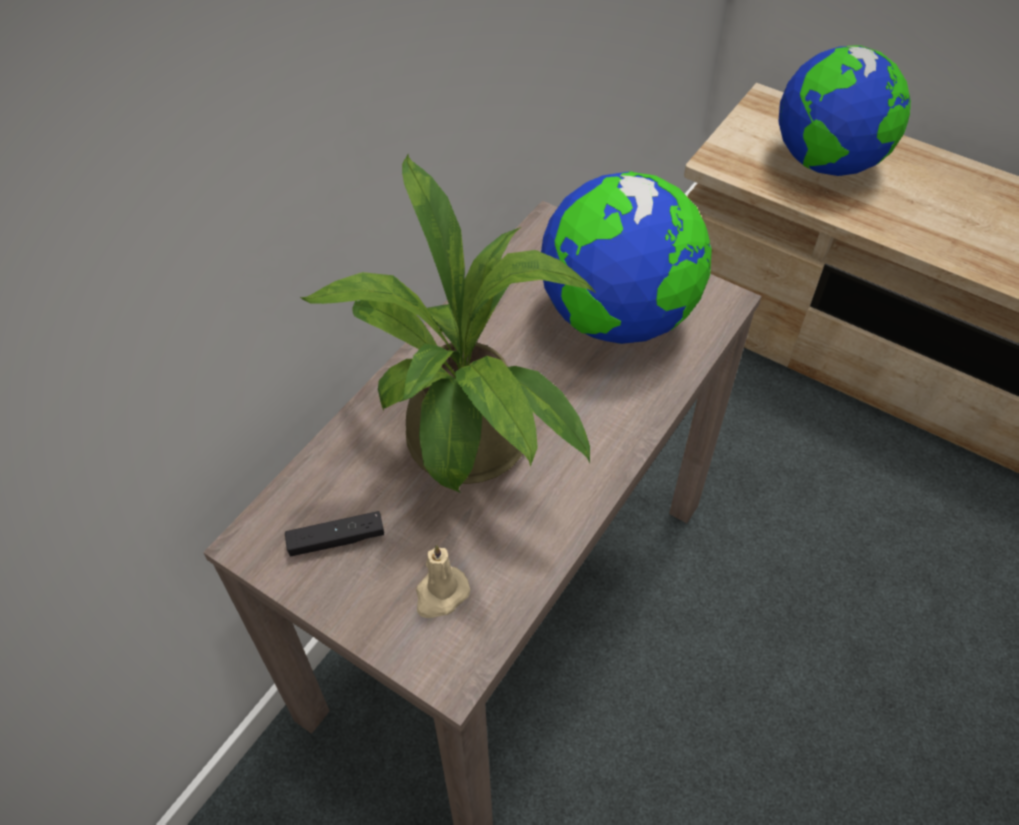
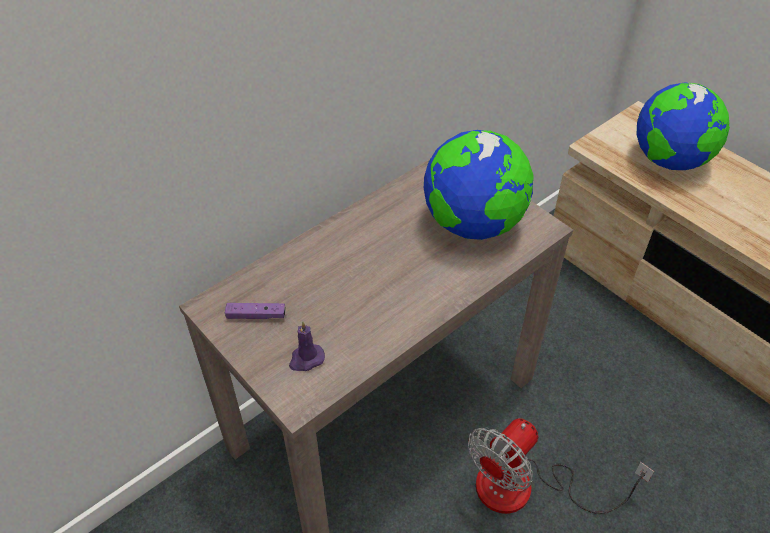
camera: 15 degrees right, 5 degrees down
black game controller [285,511,384,557] -> purple game controller [225,303,286,319]
potted plant [300,154,596,493] -> none
beige candle [416,544,470,618] -> purple candle [289,321,325,371]
none -> fan [468,418,654,514]

